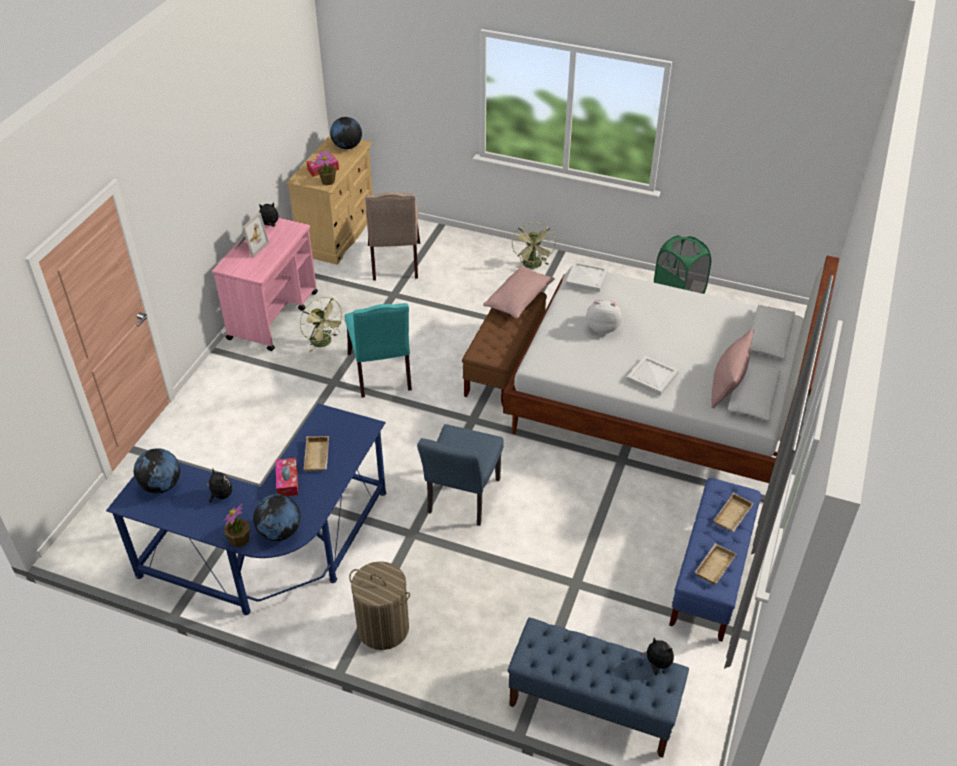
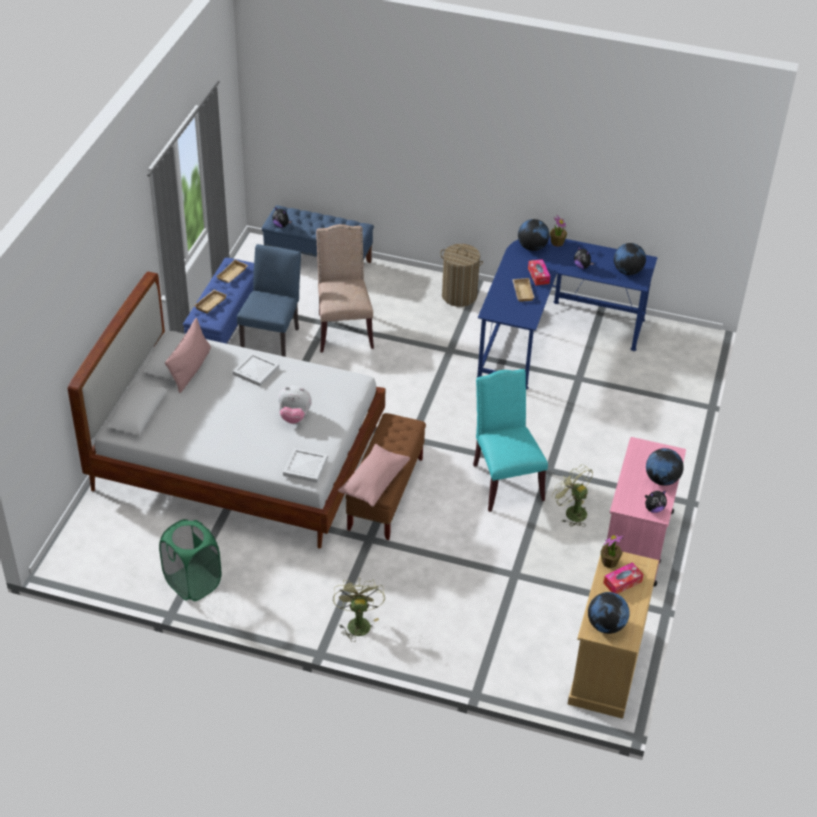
camera: 175 degrees right, 0 degrees up
picture frame [234,212,269,258] -> globe [646,448,684,486]
beige chair [365,192,420,281] -> beige chair moved to [316,224,374,353]
blue chair [417,424,504,526] -> blue chair moved to [237,244,301,357]

